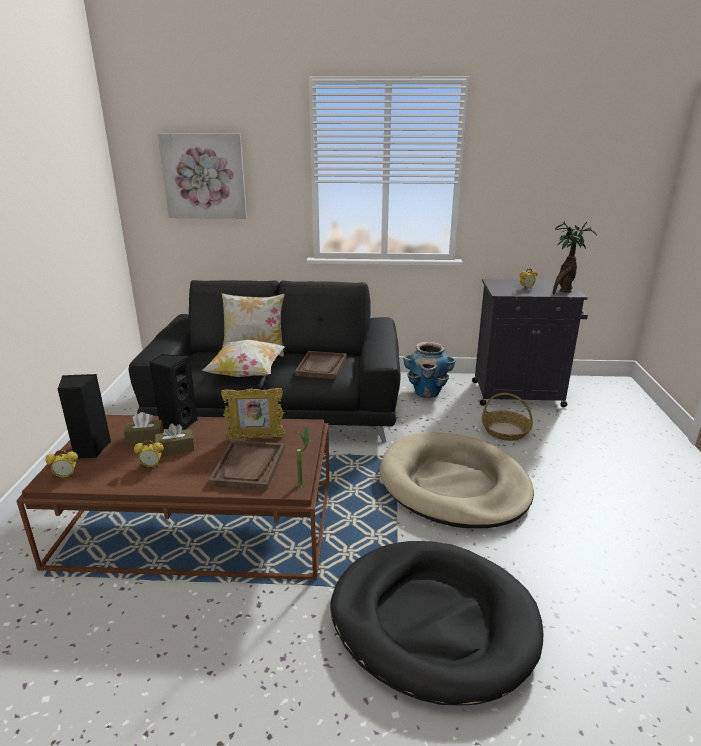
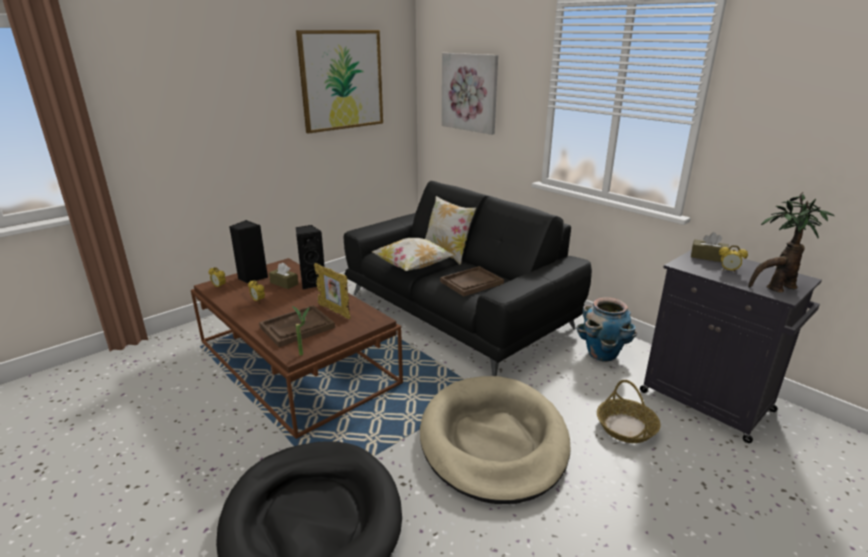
camera: 45 degrees right, 0 degrees up
brown tissue box [155,424,194,456] -> brown tissue box moved to [691,232,729,262]
none -> picture [296,30,383,134]

